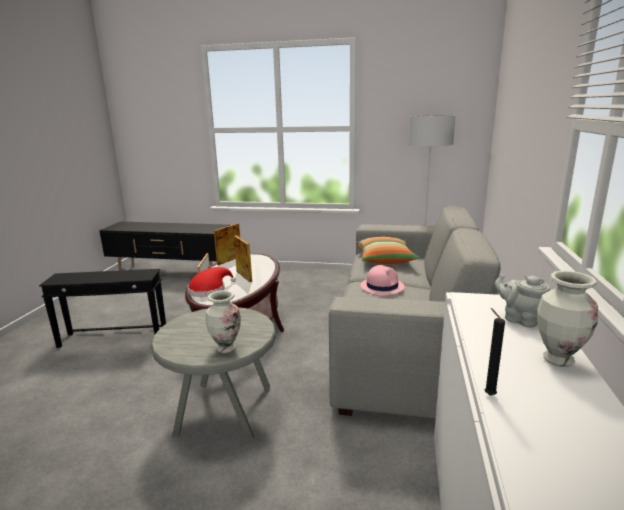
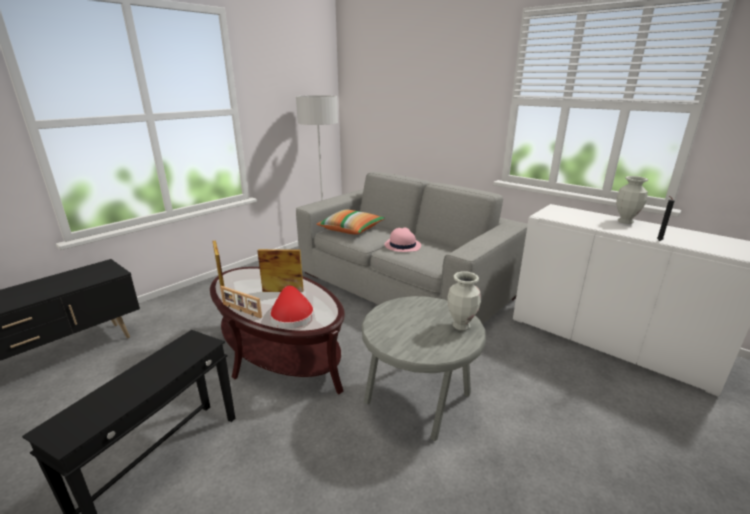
camera: 60 degrees left, 5 degrees up
grey teapot [495,274,550,328] -> none

